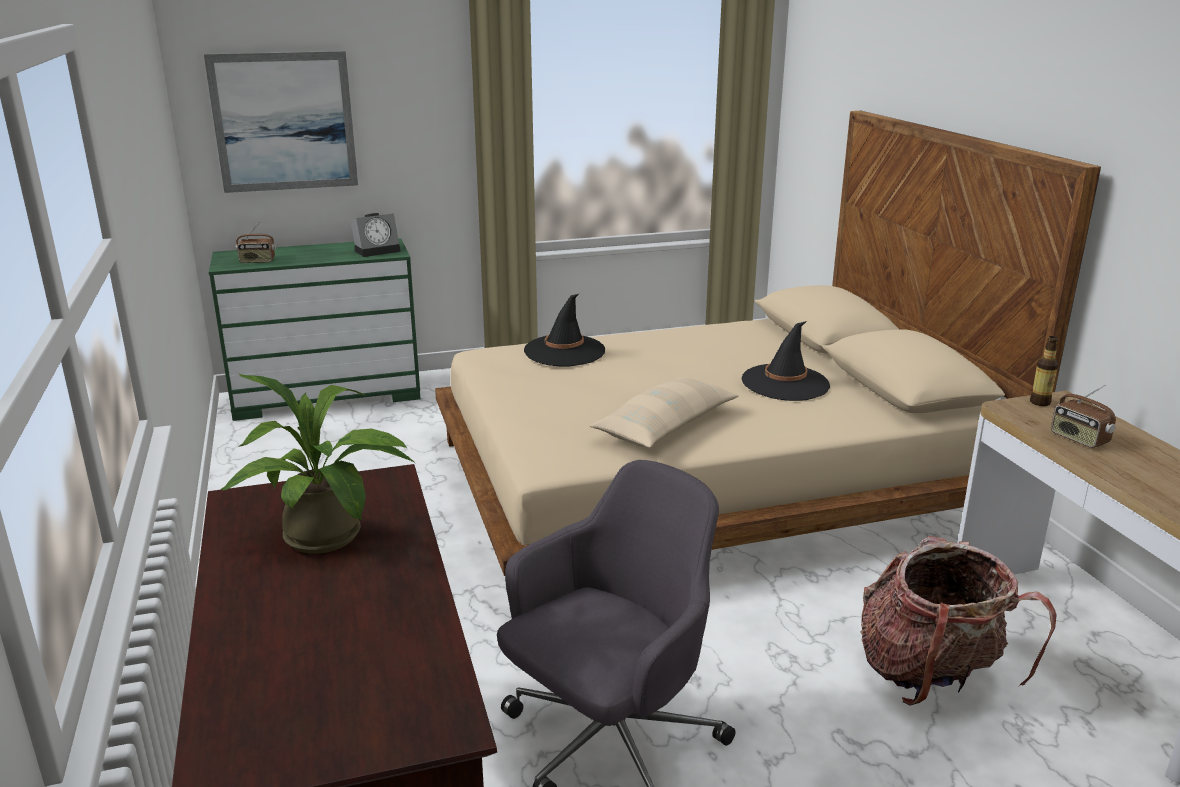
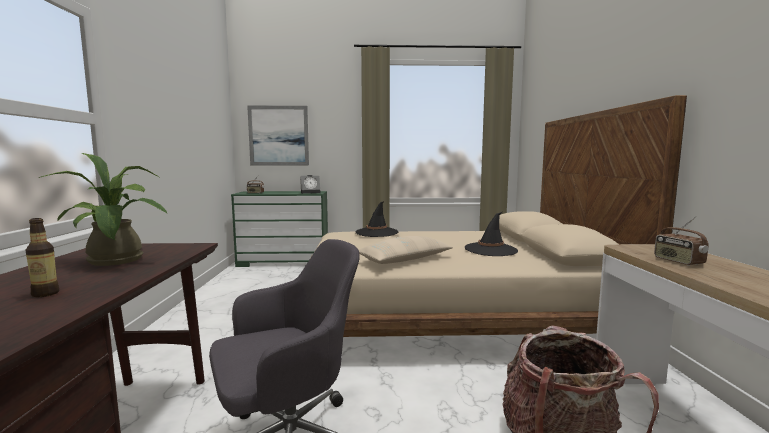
camera: 15 degrees right, 15 degrees down
bottle [1030,336,1058,406] -> bottle moved to [26,218,59,297]

